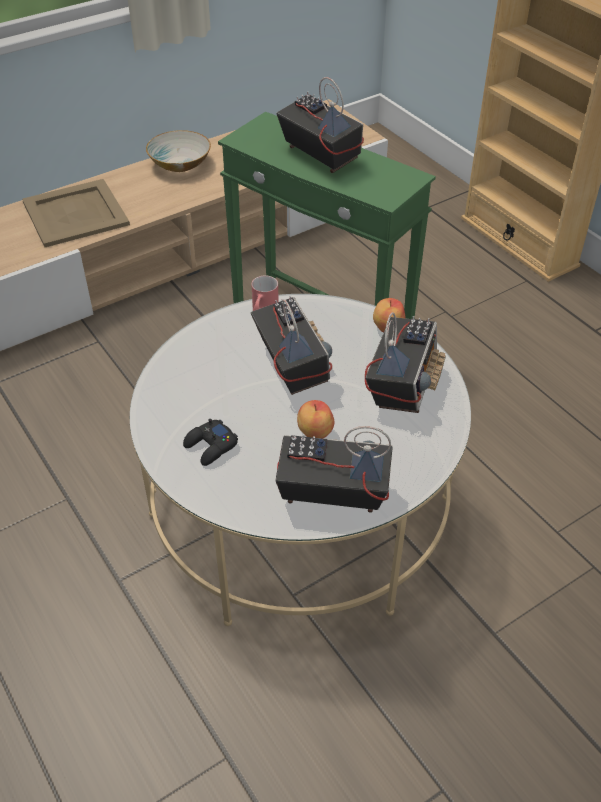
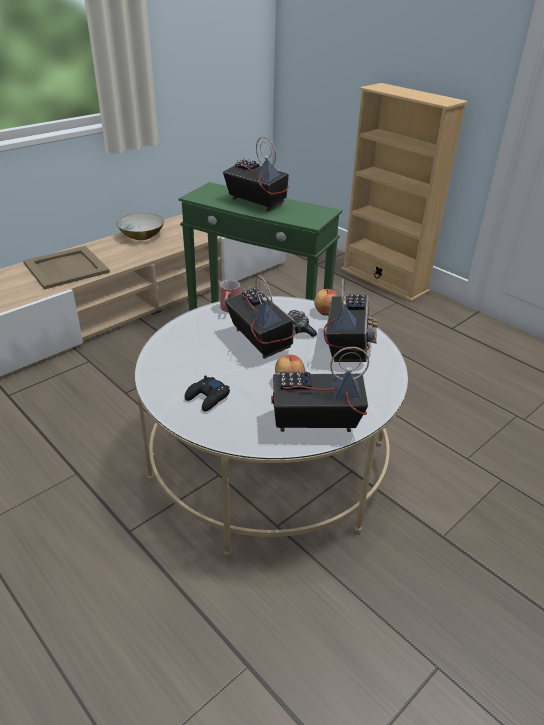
camera: 10 degrees left, 10 degrees down
none -> game controller [288,310,317,337]

